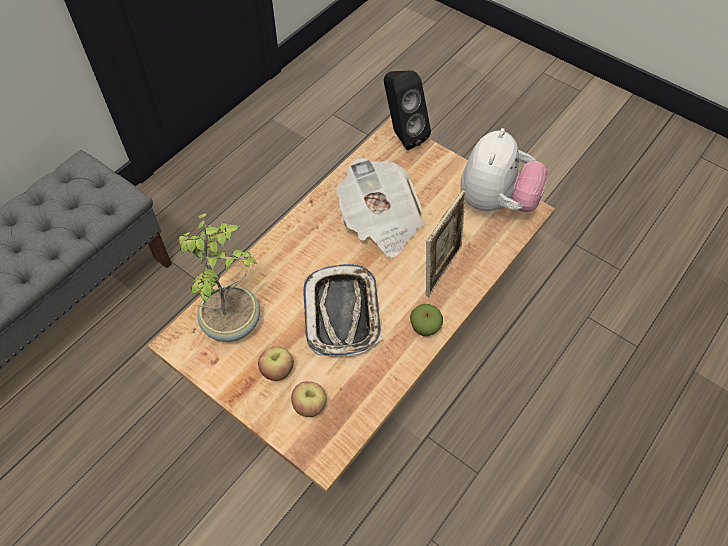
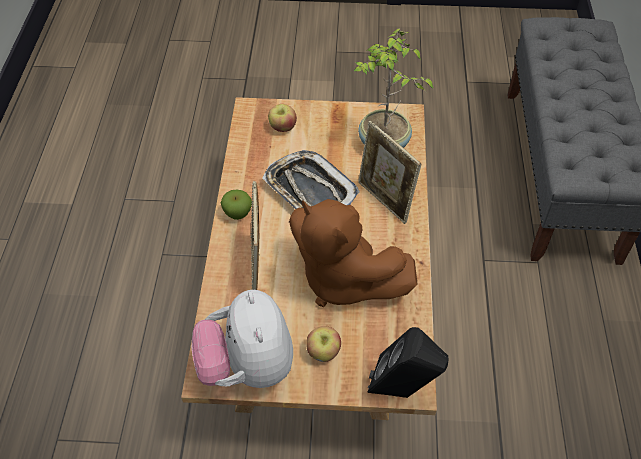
camera: 145 degrees right, 5 degrees down
apple [258,346,294,381] -> apple moved to [306,326,341,362]
newspaper [336,158,425,257] -> brown plush toy [289,199,418,307]
none -> picture frame [358,121,421,224]

